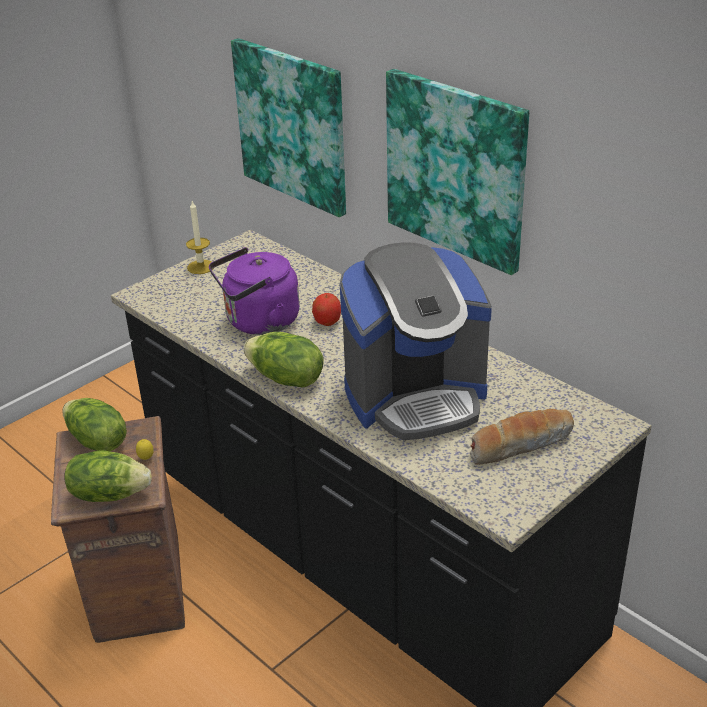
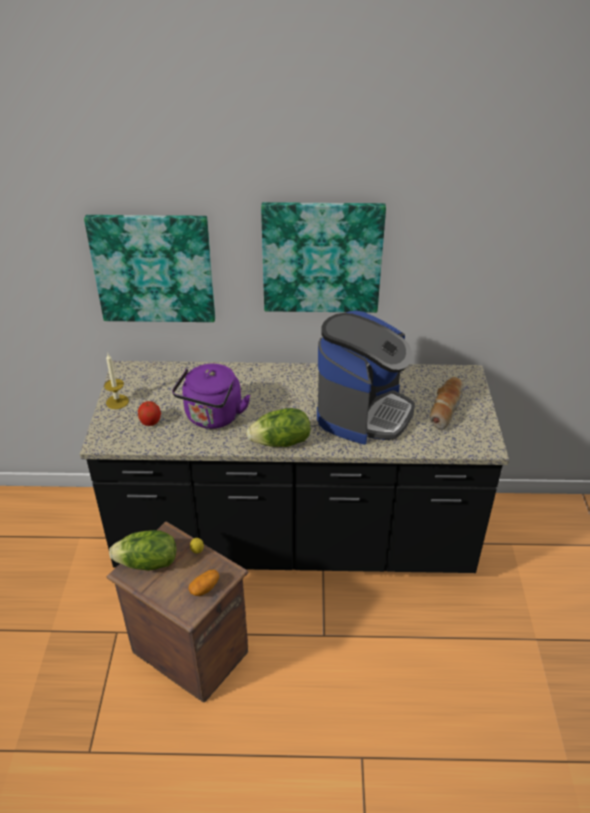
camera: 45 degrees left, 5 degrees up
lettuce [64,450,152,502] -> potato [188,569,219,596]
apple [312,293,341,326] -> apple moved to [138,401,161,426]

